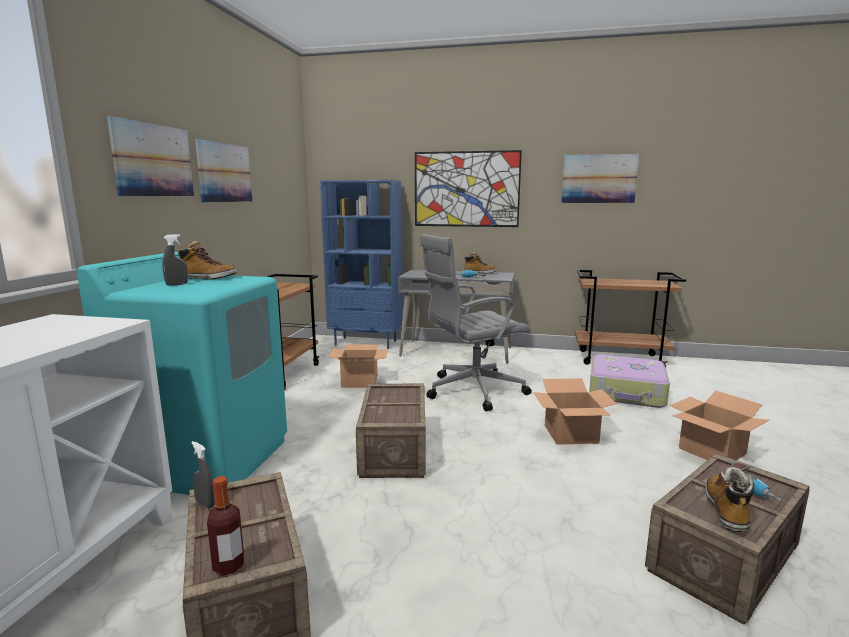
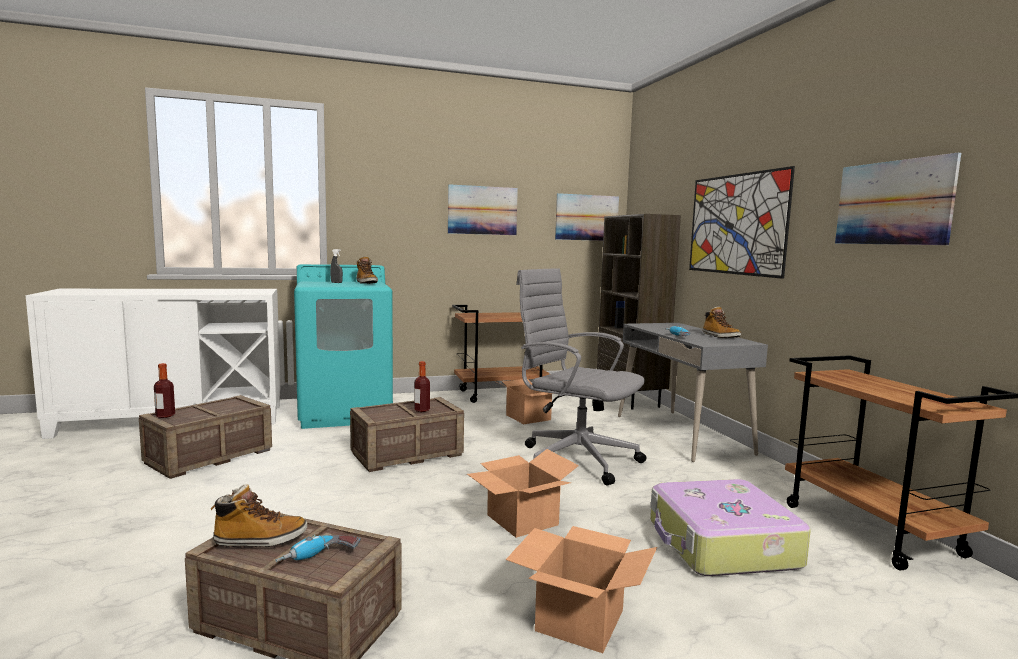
camera: 60 degrees right, 5 degrees down
picture [107,116,194,196] -> picture moved to [555,193,619,241]
grey spray bottle [191,441,215,508] -> none
blue bookcase [320,180,403,349] -> brown bookcase [597,214,681,409]
none -> bottle [414,361,430,412]

